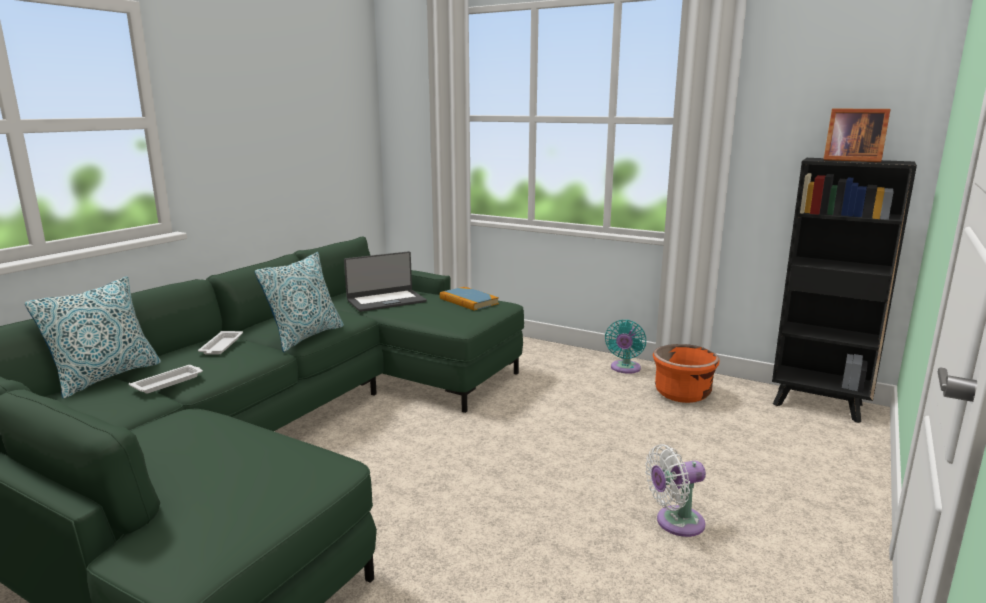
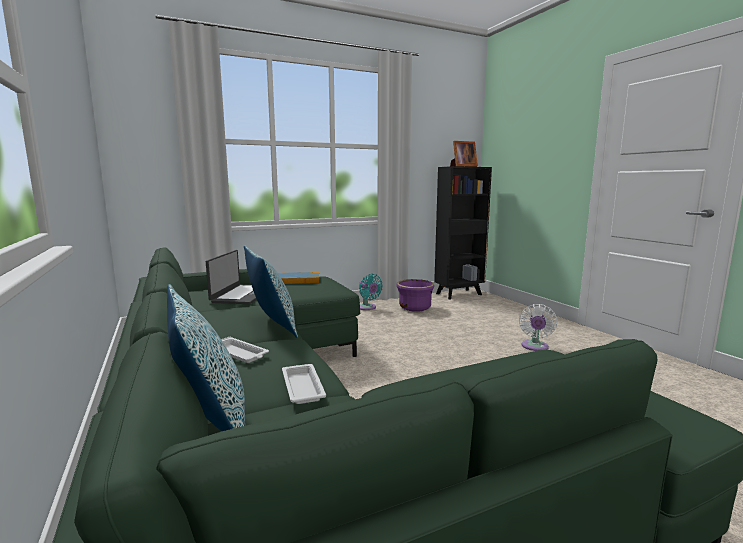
camera: 55 degrees left, 5 degrees down
orange planter [653,344,719,403] -> purple planter [397,279,434,312]

